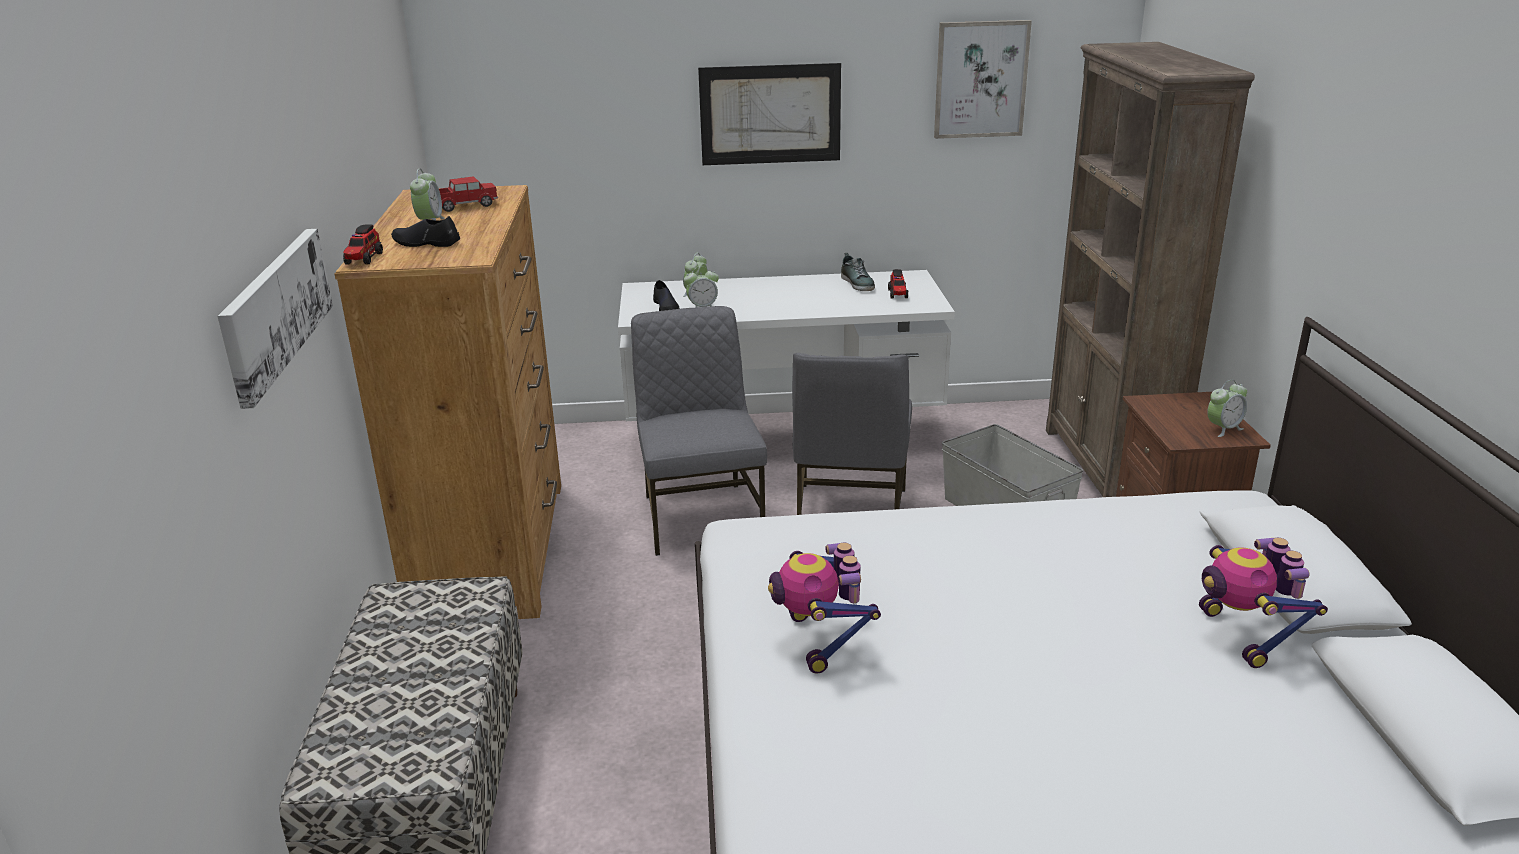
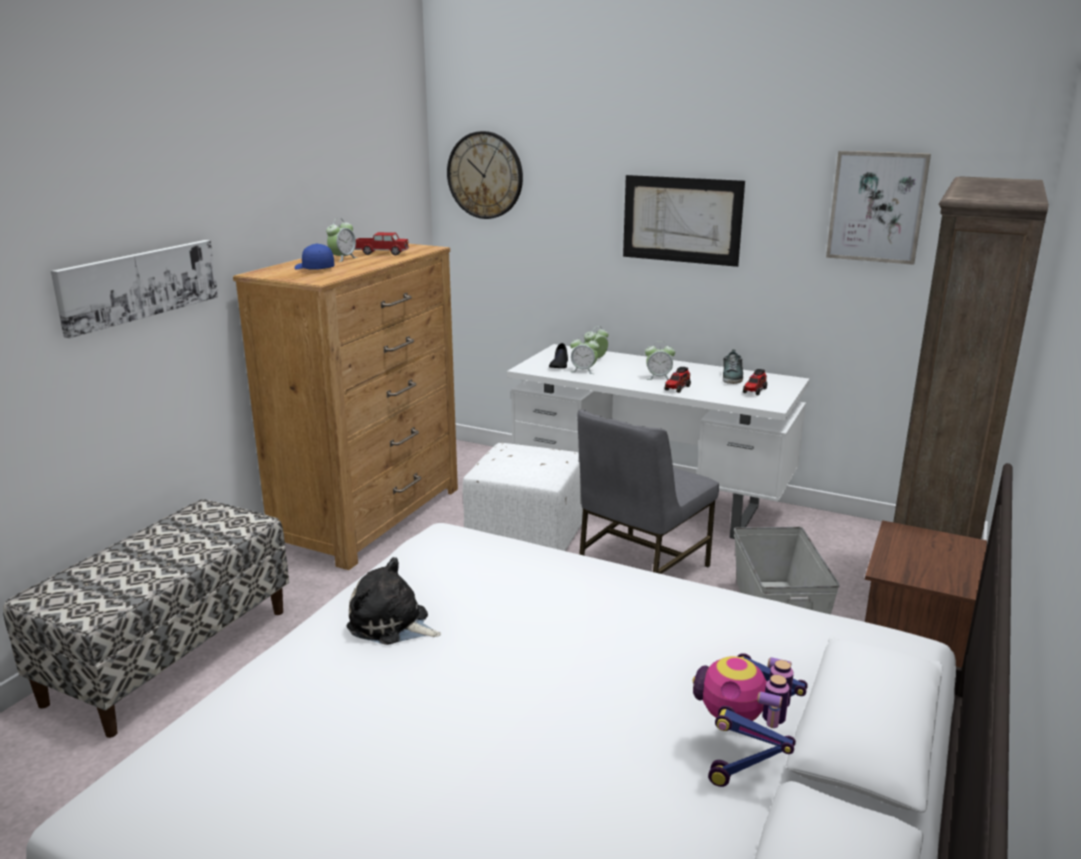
camera: 30 degrees right, 5 degrees down
toy truck [343,224,383,265] -> toy truck moved to [665,367,691,393]
black shoe [391,216,460,247] -> blue cap [294,243,334,270]
grey chair [631,306,767,556] -> white ottoman [462,443,583,551]
toy robot [768,543,881,674] -> plush toy [347,557,441,645]
alarm clock [1207,380,1247,437] -> alarm clock moved to [645,341,675,380]
none -> wall clock [447,131,523,219]

